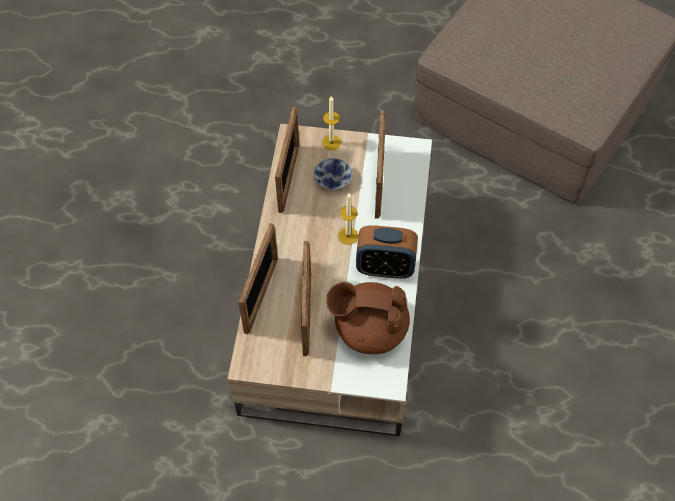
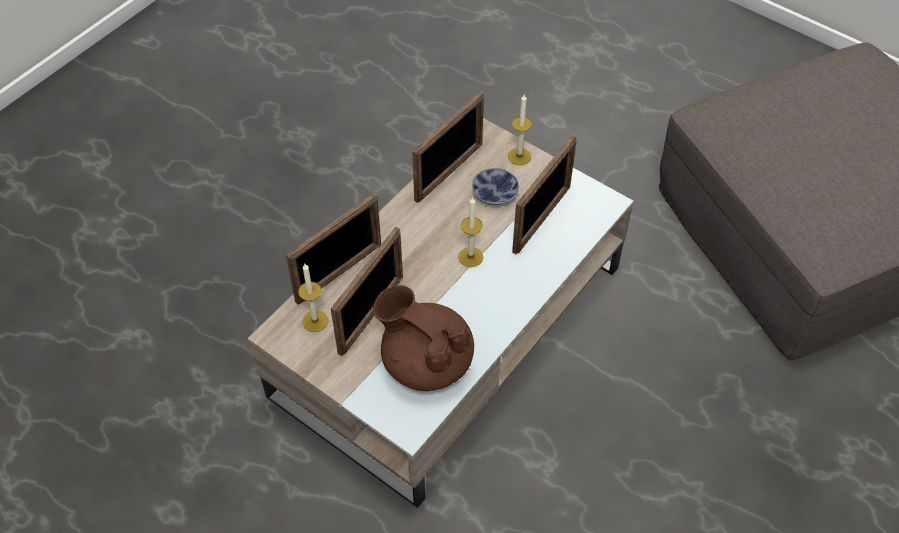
camera: 30 degrees right, 5 degrees down
alarm clock [356,225,418,279] -> none
none -> candle [298,264,328,332]

